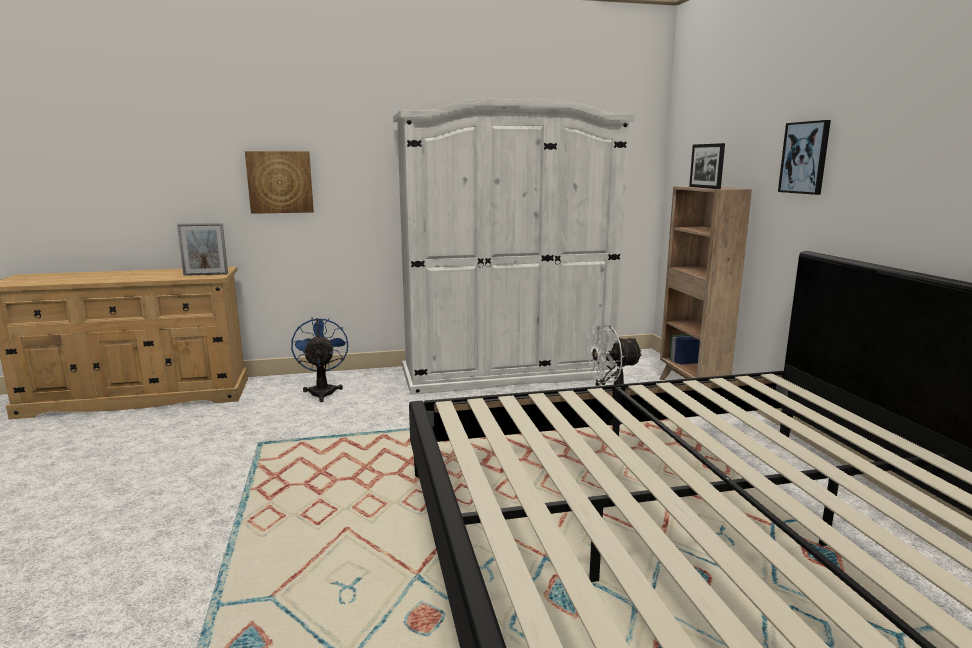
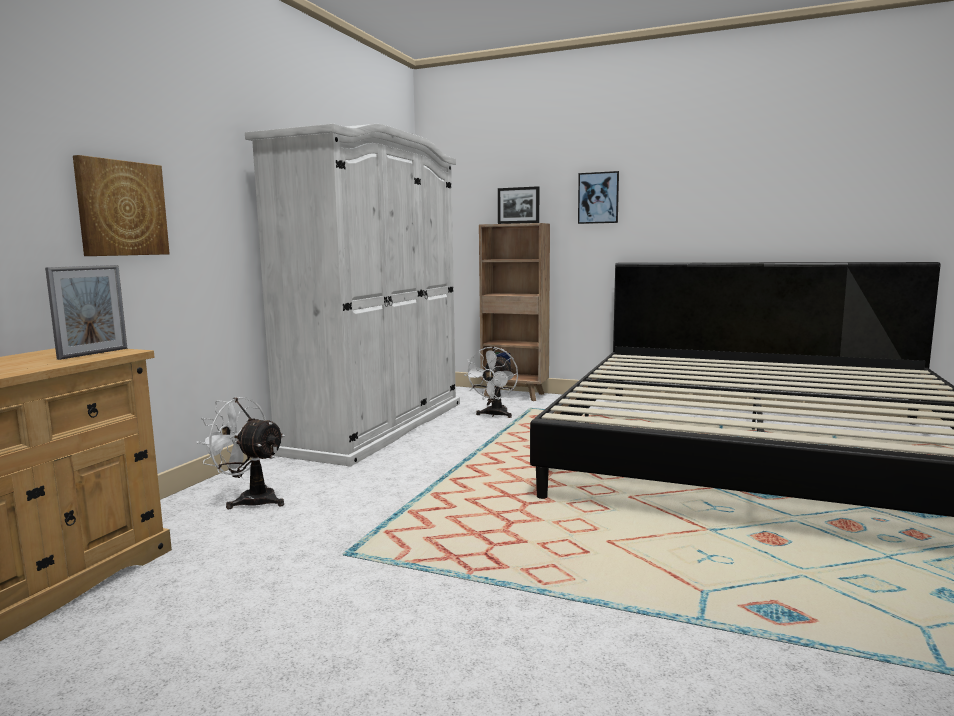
camera: 55 degrees left, 5 degrees down
blue fan [291,318,348,402] -> white fan [196,397,285,509]

